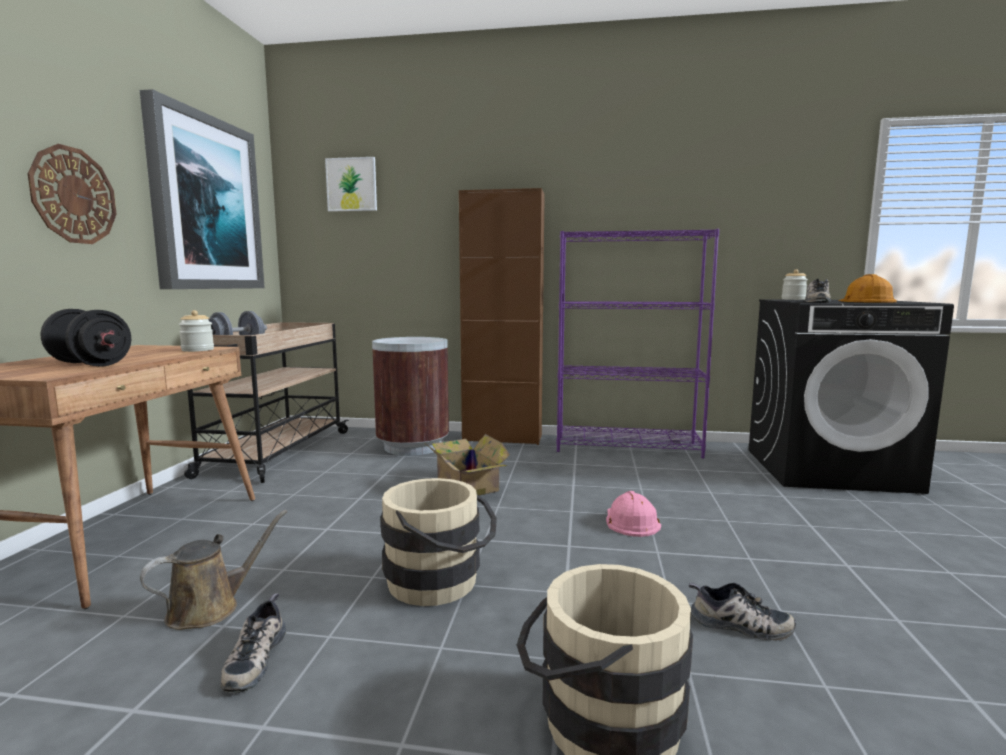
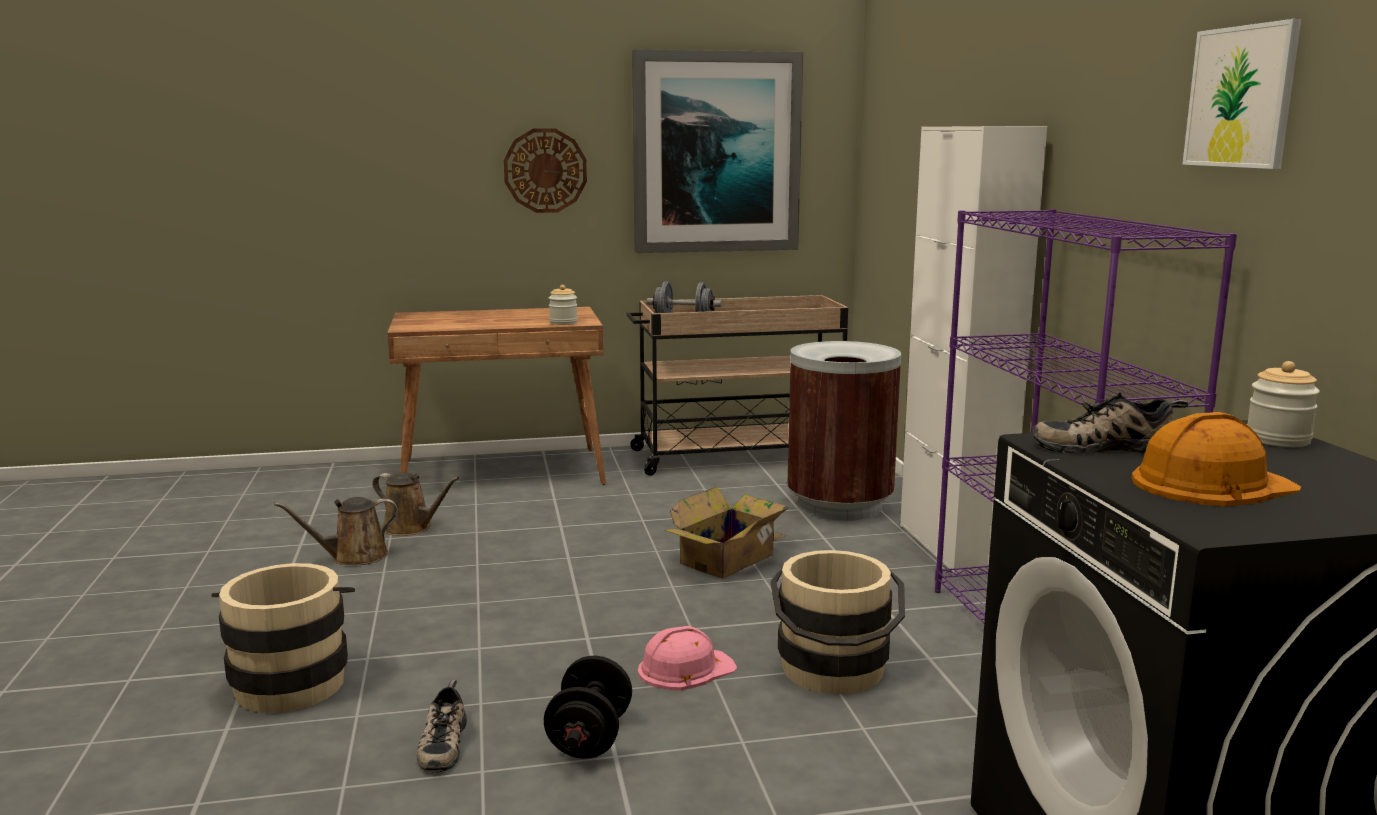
camera: 70 degrees right, 5 degrees up
black dumbbell [41,309,131,367] -> black dumbbell moved to [544,656,632,759]
shoe [220,594,286,694] -> brown watering can [274,497,398,565]
picture [325,157,377,212] -> picture moved to [1182,19,1301,169]
beige bucket [381,478,497,606] -> beige bucket moved to [771,550,905,694]
brown cabinet [459,188,545,445] -> white cabinet [900,126,1047,574]

